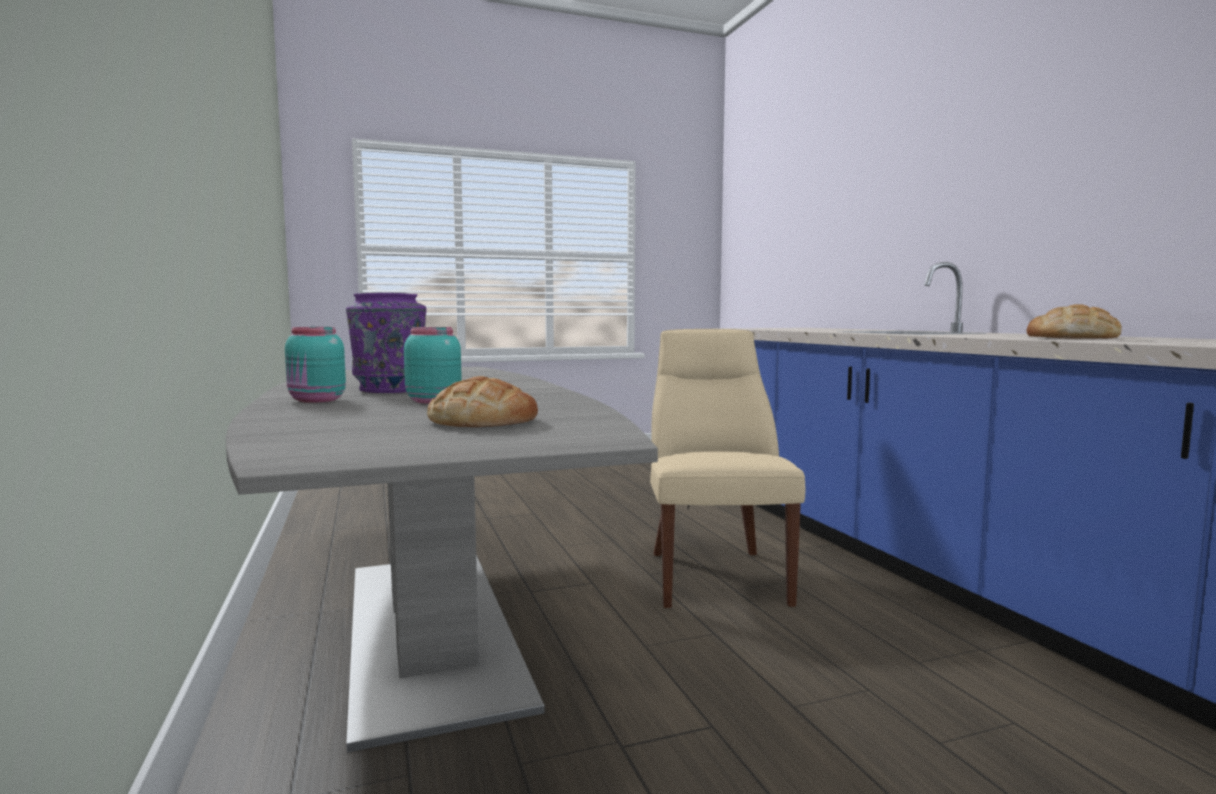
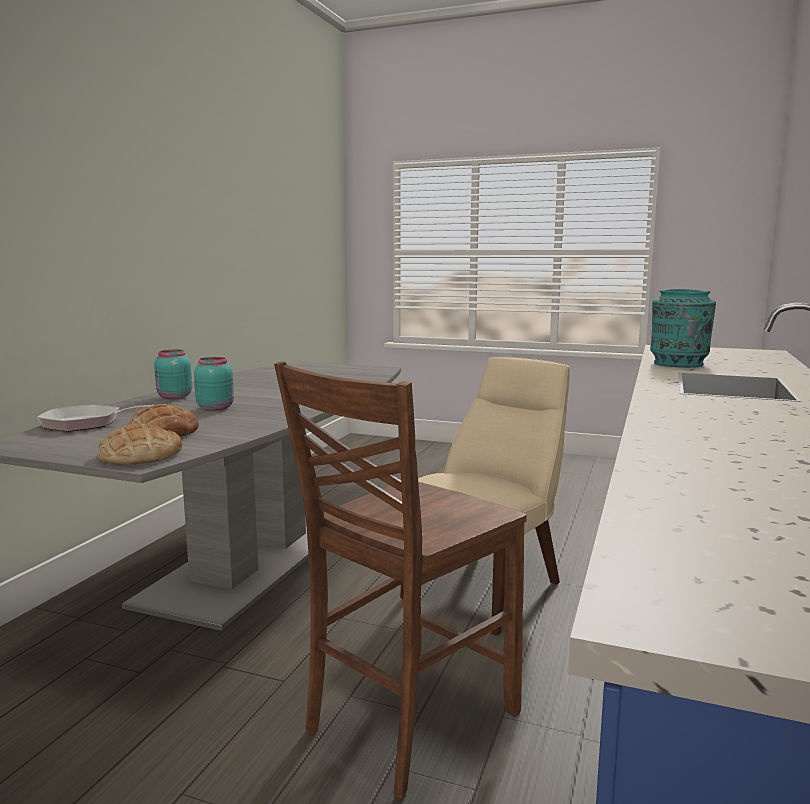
camera: 40 degrees right, 5 degrees up
purple vase [346,293,426,393] -> none
bread [1026,304,1122,339] -> bread moved to [97,423,182,465]
none -> frying pan [37,404,167,432]
none -> brown chair [274,362,527,799]
none -> turquoise vase [650,289,716,368]

